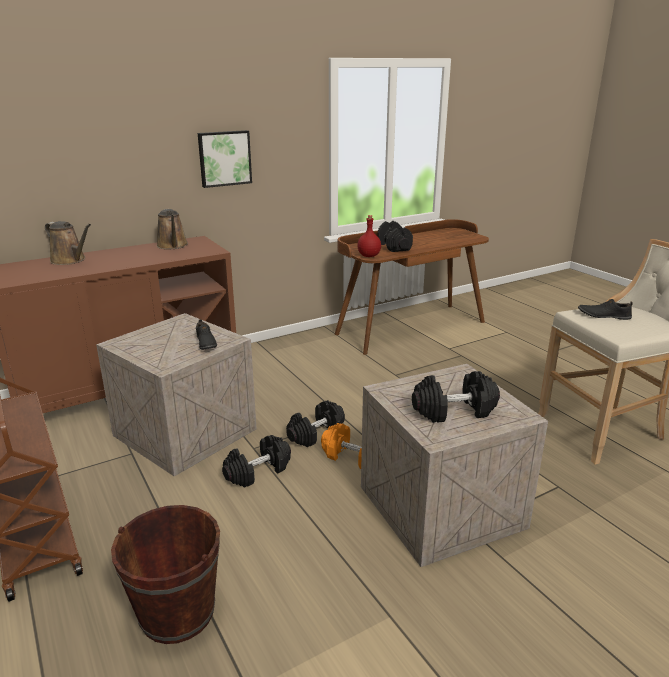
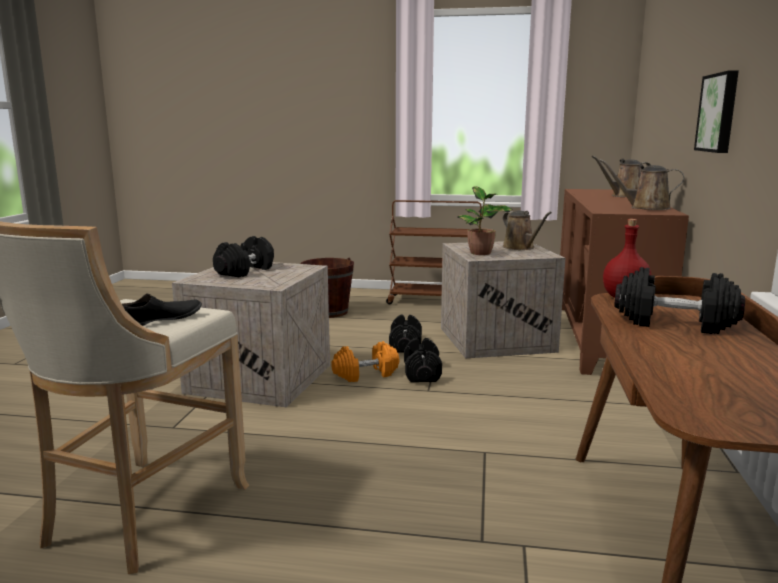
camera: 130 degrees right, 10 degrees down
black shoe [196,319,217,350] -> potted plant [457,186,513,255]
none -> brown watering can [503,211,552,250]

